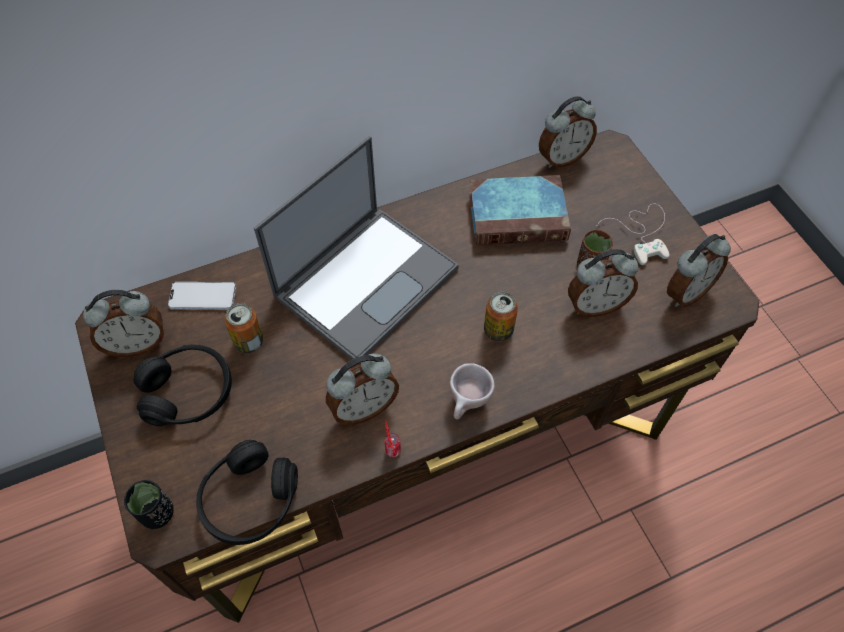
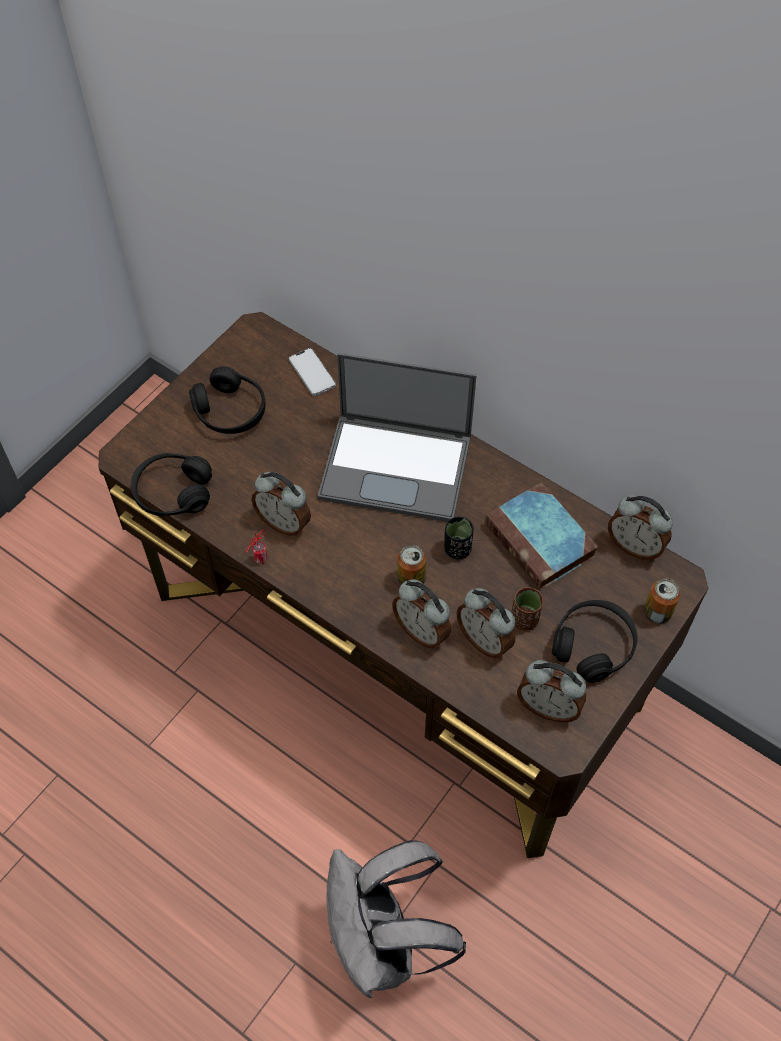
camera: 60 degrees right, 0 degrees up
alarm clock [83,290,164,357] -> alarm clock moved to [392,579,451,649]
black cup [124,480,174,529] -> black cup moved to [444,517,474,559]
can [224,303,263,353] -> can moved to [644,579,680,624]
beige cup [449,363,495,419] -> none
white game controller [597,203,670,265] -> black headphones [552,600,638,683]
none -> grey backpack [326,840,466,998]

